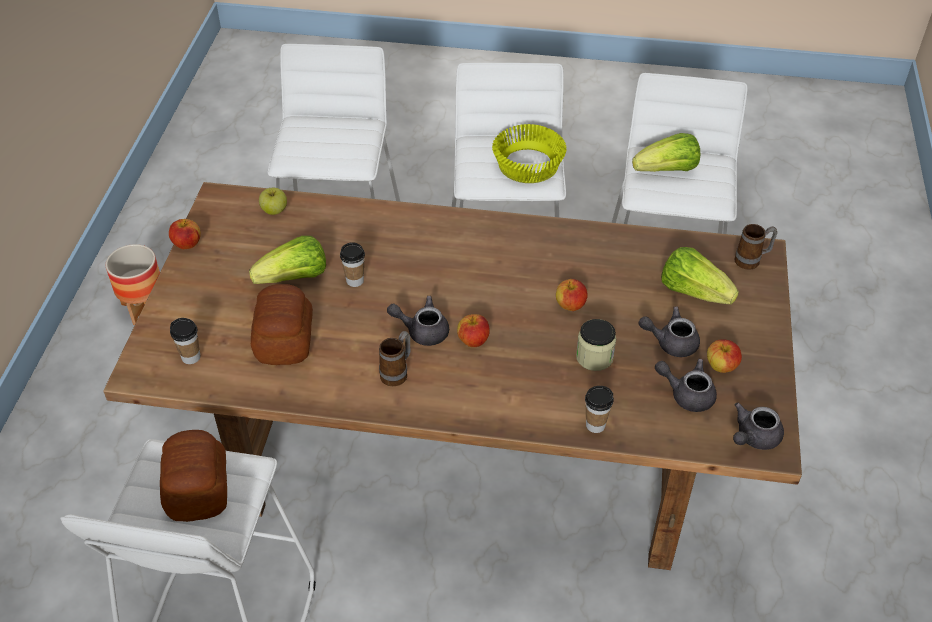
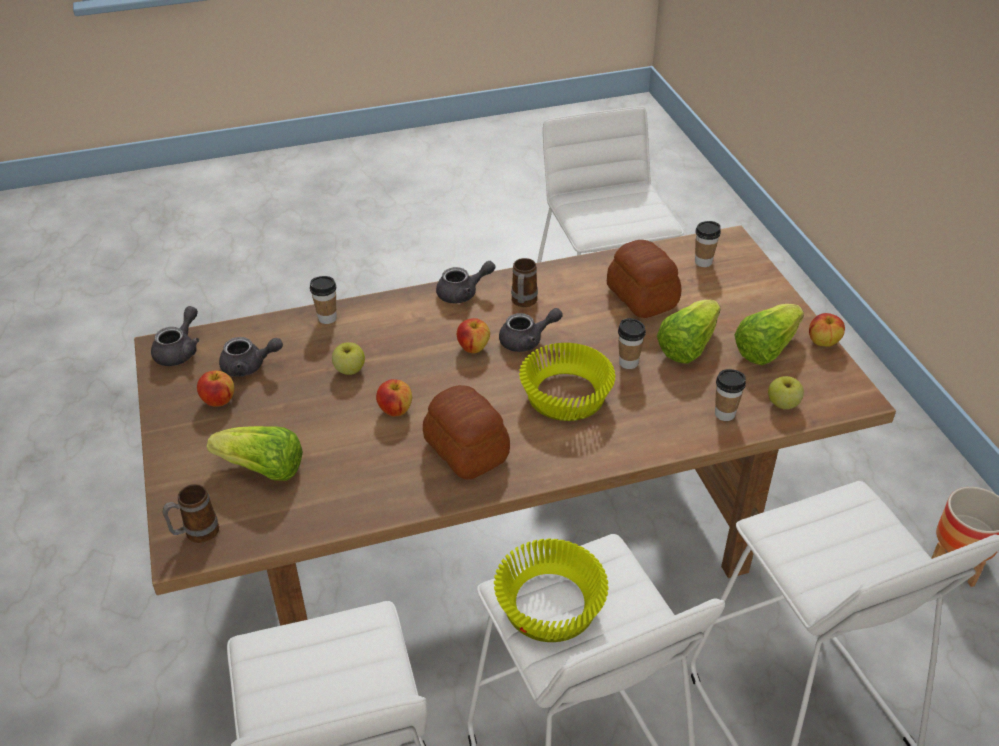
camera: 155 degrees right, 5 degrees down
bread [160,430,227,522] -> bread moved to [423,385,510,480]
jar [576,319,616,371] -> apple [332,342,365,375]
lettuce [632,133,700,172] -> lettuce moved to [735,304,804,365]
grey teapot [639,307,700,357] -> grey teapot moved to [436,261,495,303]
none -> yellow bowl [519,343,616,421]
none -> cup [715,369,746,421]

